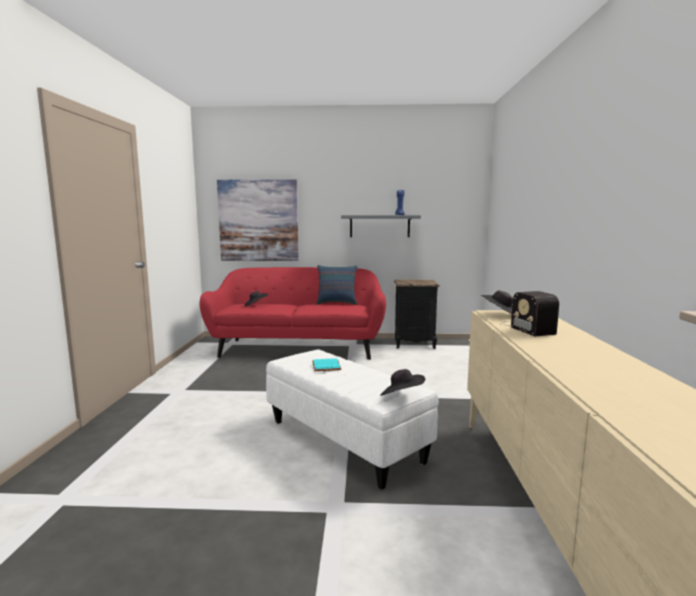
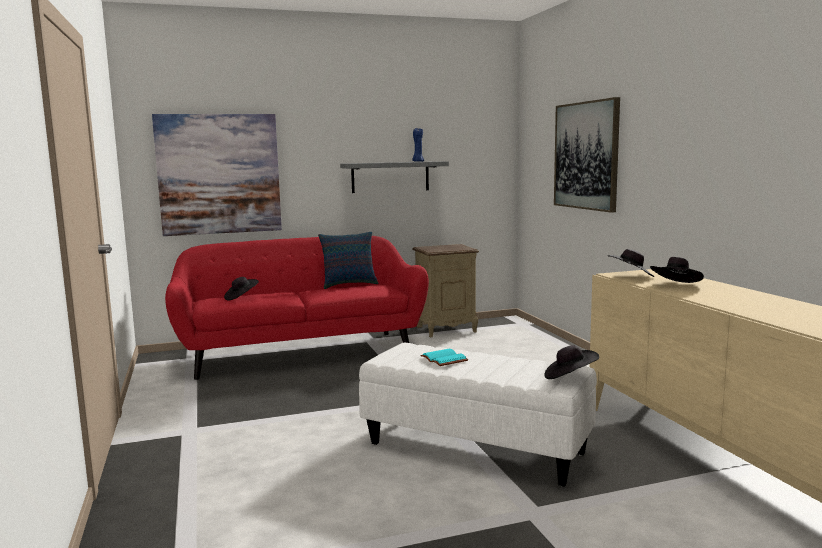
camera: 20 degrees left, 0 degrees up
black nightstand [394,279,440,349] -> beige nightstand [412,244,479,337]
radio [501,291,559,336] -> black hat [650,257,704,283]
none -> picture [554,97,620,213]

